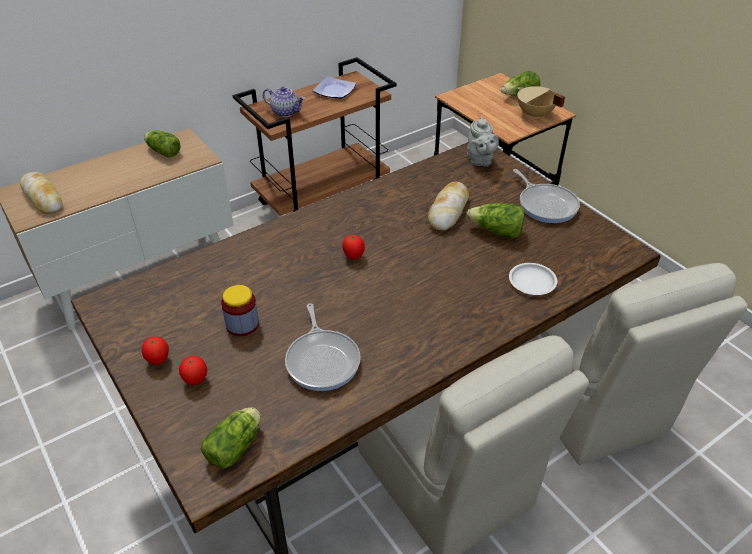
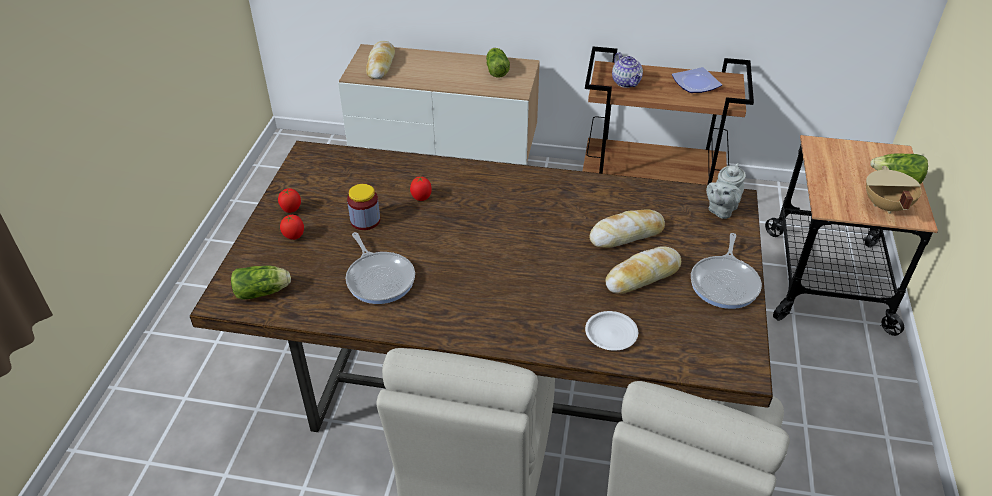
camera: 45 degrees right, 0 degrees up
frying pan [285,303,361,391] -> frying pan turned 60 degrees counterclockwise [346,232,415,304]
tomato [342,235,365,260] -> tomato moved to [410,176,431,201]
lettuce [467,203,525,238] -> bread [605,246,681,294]

